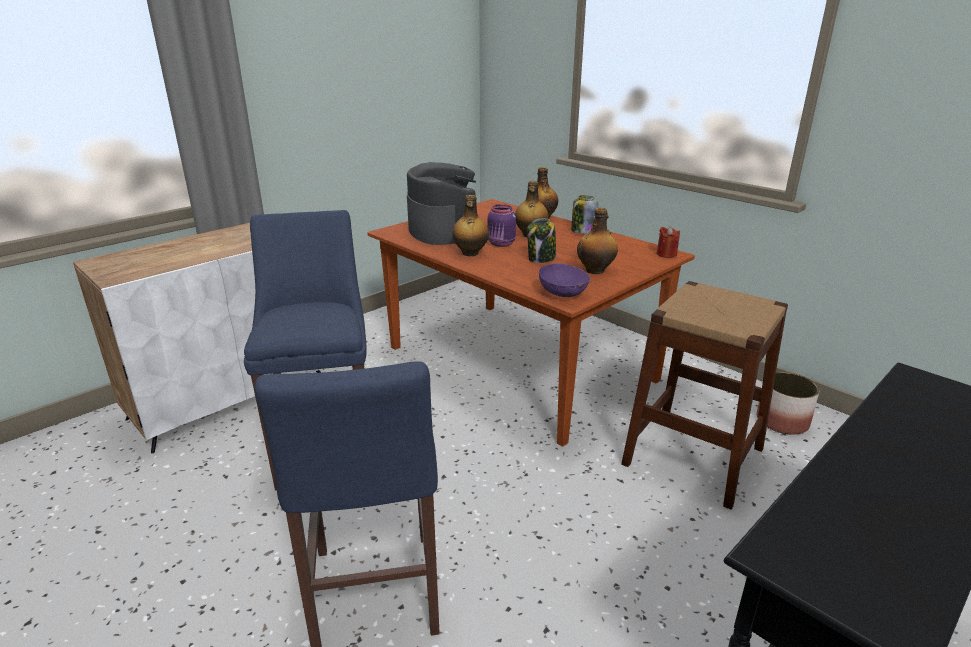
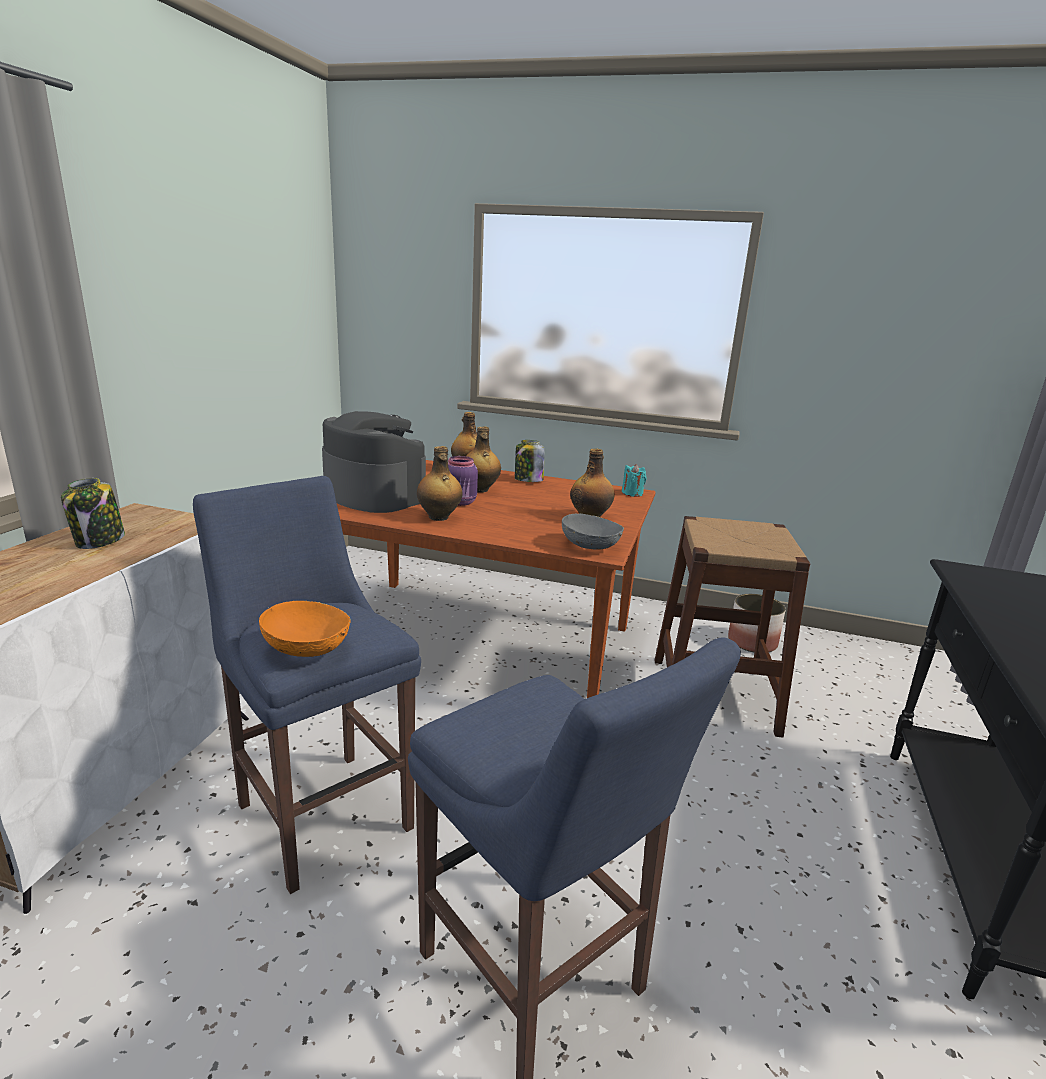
camera: 30 degrees left, 5 degrees down
jar [527,218,556,263] -> jar moved to [61,478,125,549]
purple bowl [539,263,590,297] -> grey bowl [562,514,624,550]
red candle [656,227,680,258] -> turquoise candle [622,464,646,497]
none -> orange bowl [259,601,351,657]

